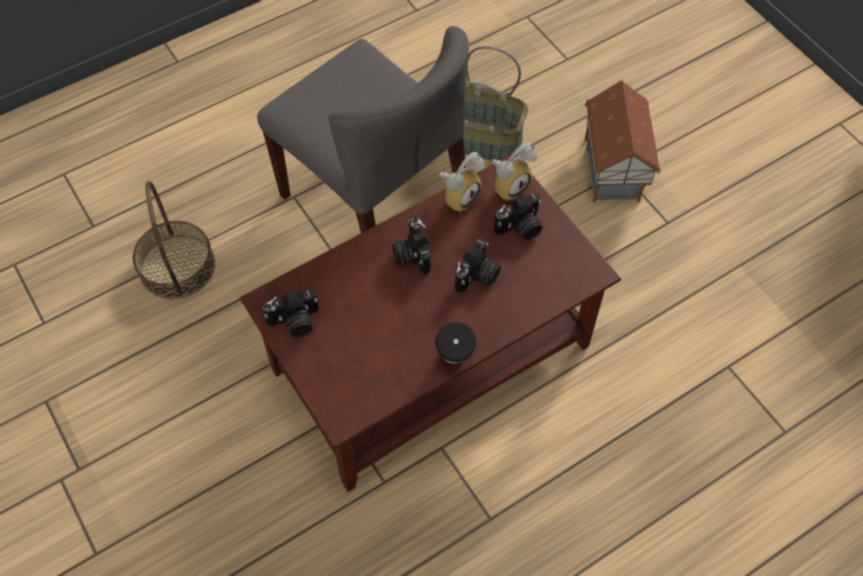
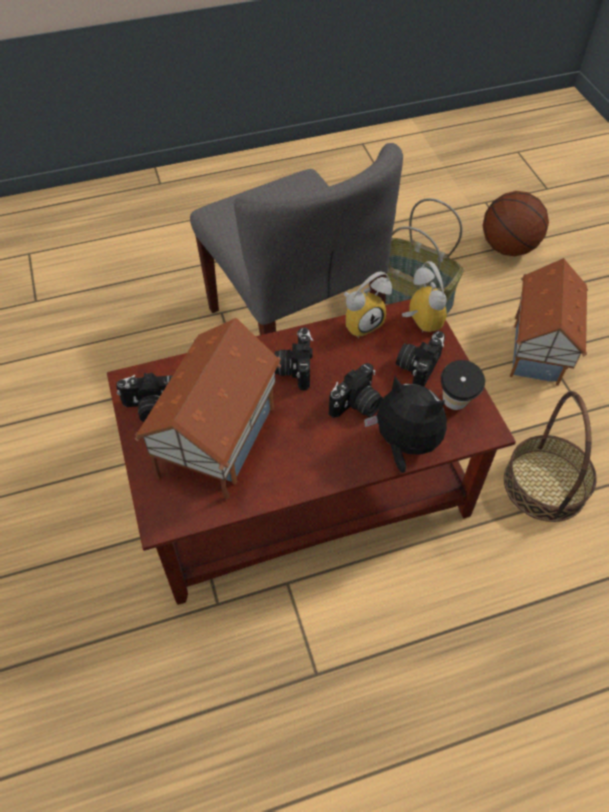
camera: 15 degrees right, 5 degrees down
basket [133,181,215,299] -> basket moved to [504,391,597,522]
cup [435,322,476,364] -> cup moved to [441,360,485,410]
alarm clock [492,143,537,201] -> alarm clock turned 90 degrees counterclockwise [402,261,447,332]
camera [494,193,543,240] -> camera turned 135 degrees clockwise [396,331,445,387]
none -> toy house [135,318,281,499]
none -> plush toy [364,376,447,473]
none -> basketball [483,191,549,256]

